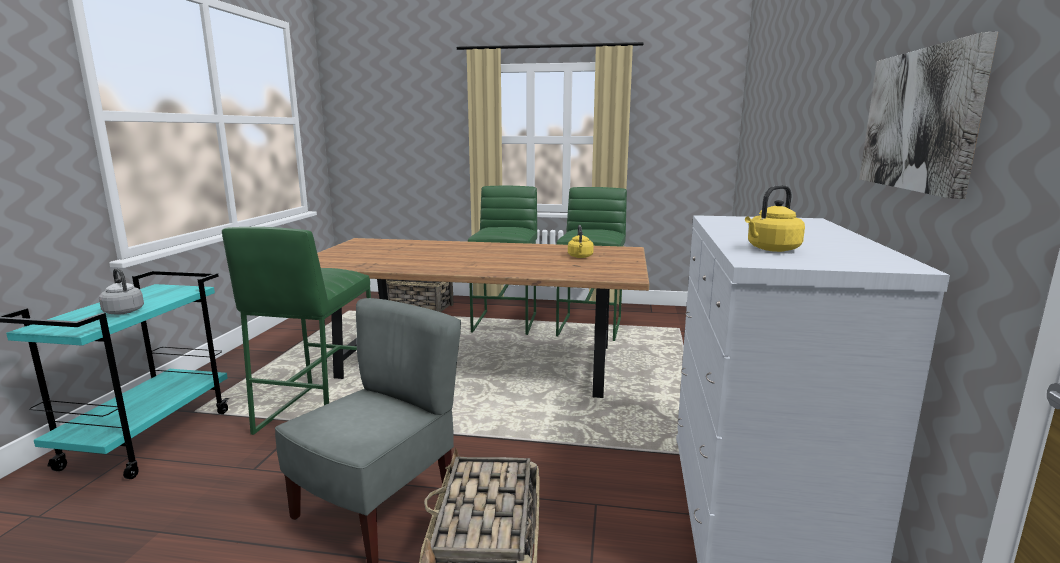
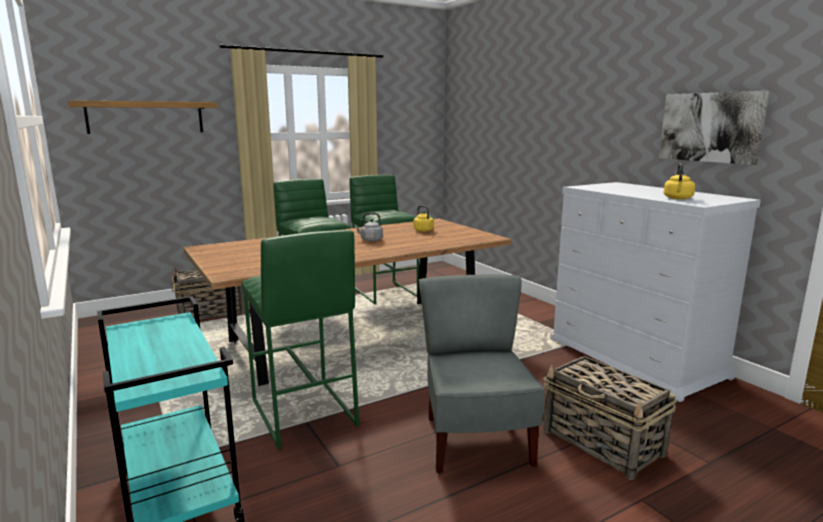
camera: 40 degrees left, 0 degrees up
grey kettle [99,268,144,315] -> grey kettle moved to [354,213,383,242]
none -> shelf [68,100,217,134]

